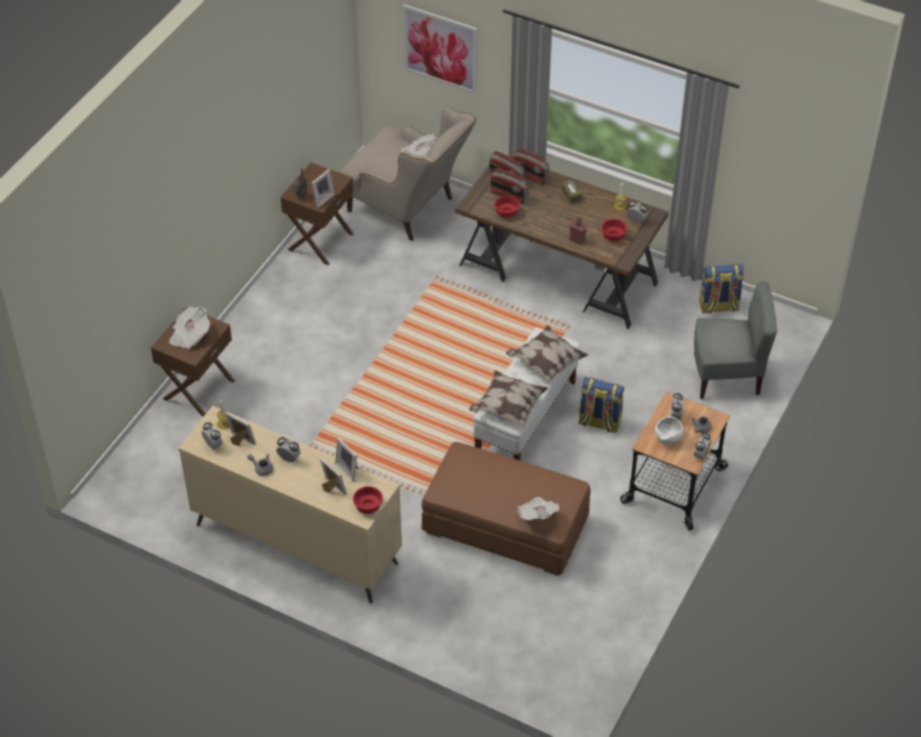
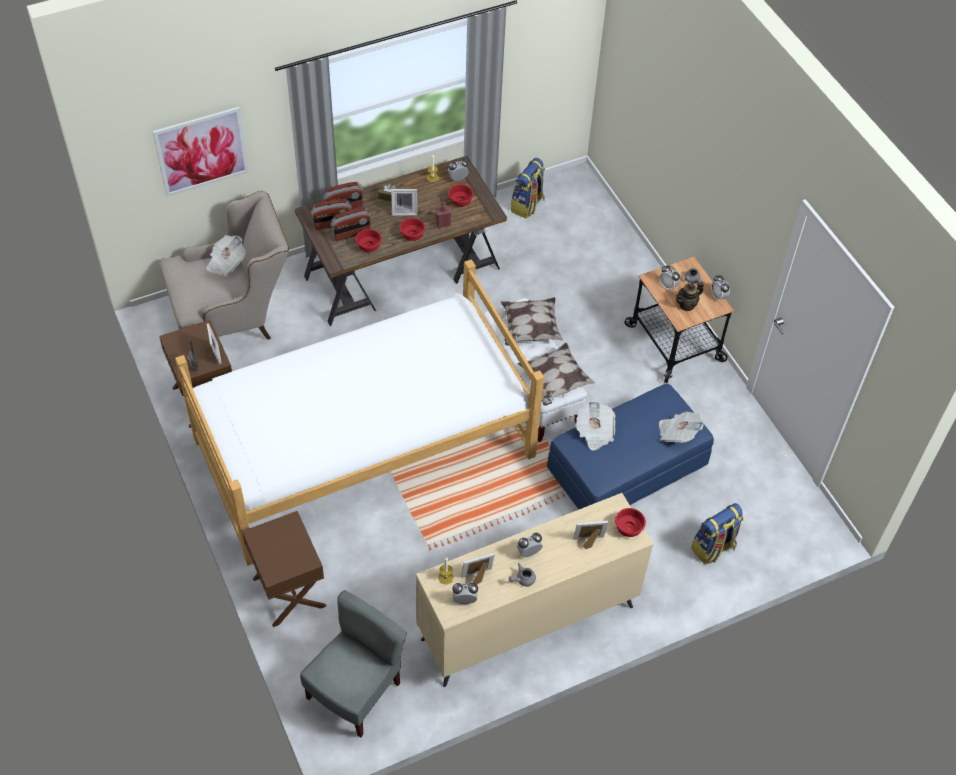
camera: 55 degrees left, 5 degrees up
newspaper [169,306,210,349] -> newspaper moved to [575,400,616,451]
picture frame [335,438,359,482] -> picture frame moved to [391,189,417,215]
brown ottoman [421,442,591,576] -> blue ottoman [547,383,714,510]
backpack [578,377,625,433] -> backpack moved to [691,503,743,564]
white bowl [655,416,684,445] -> teapot [676,282,704,311]
grey chair [694,282,777,399] -> grey chair moved to [300,590,407,738]
none -> bed [175,259,544,566]
none -> red bowl [400,218,425,241]

